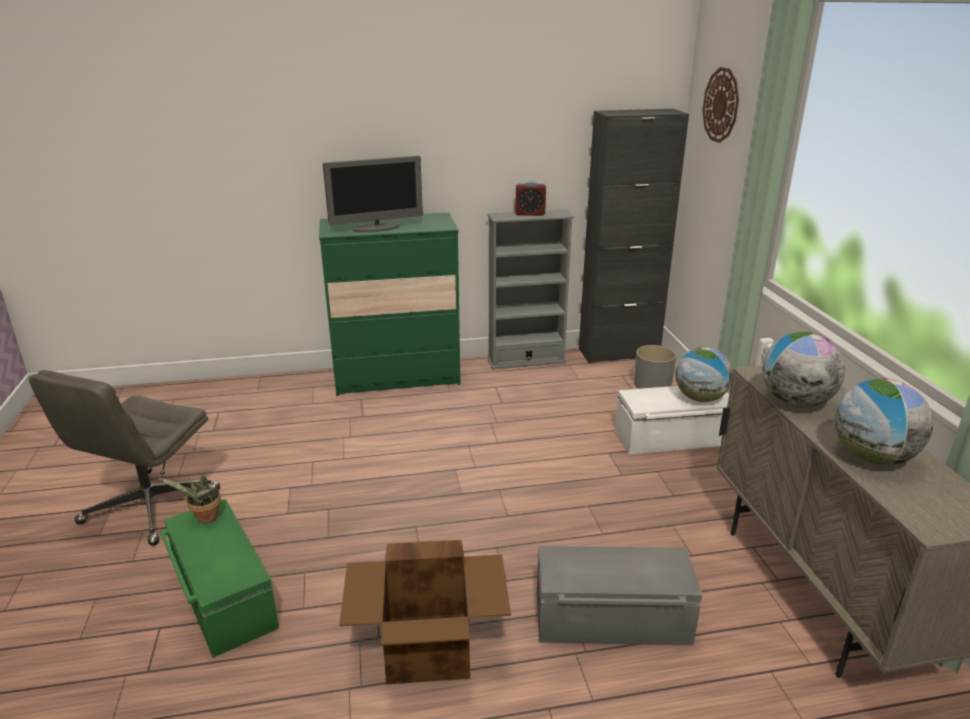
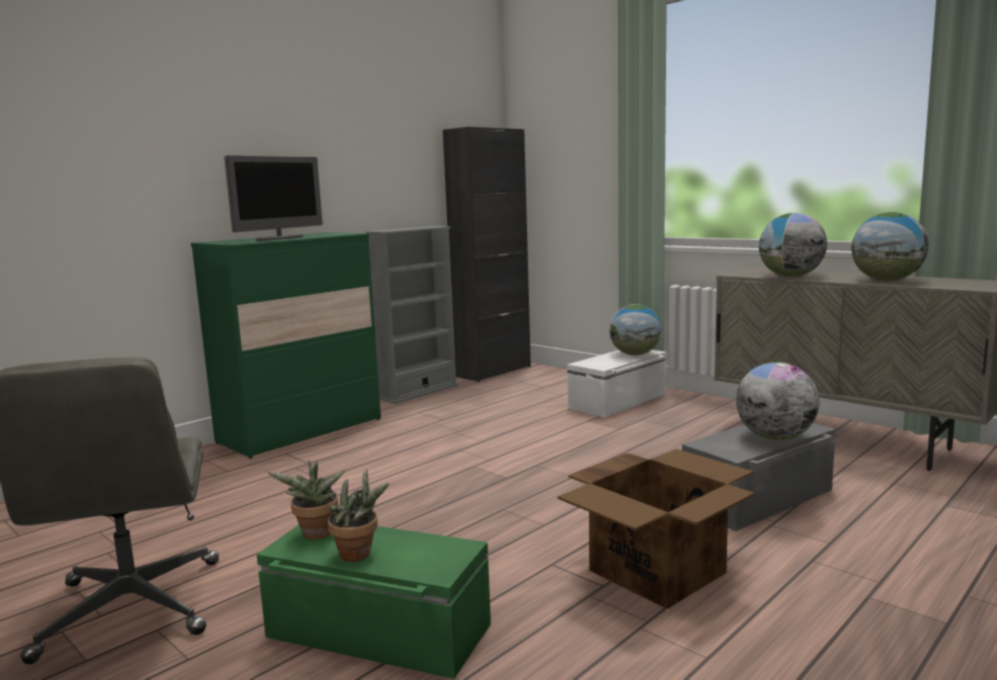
camera: 35 degrees left, 15 degrees down
alarm clock [515,181,546,216] -> none
grey planter [634,345,676,389] -> none
wall clock [703,67,739,143] -> none
none -> potted plant [328,469,389,562]
none -> globe [736,362,819,440]

